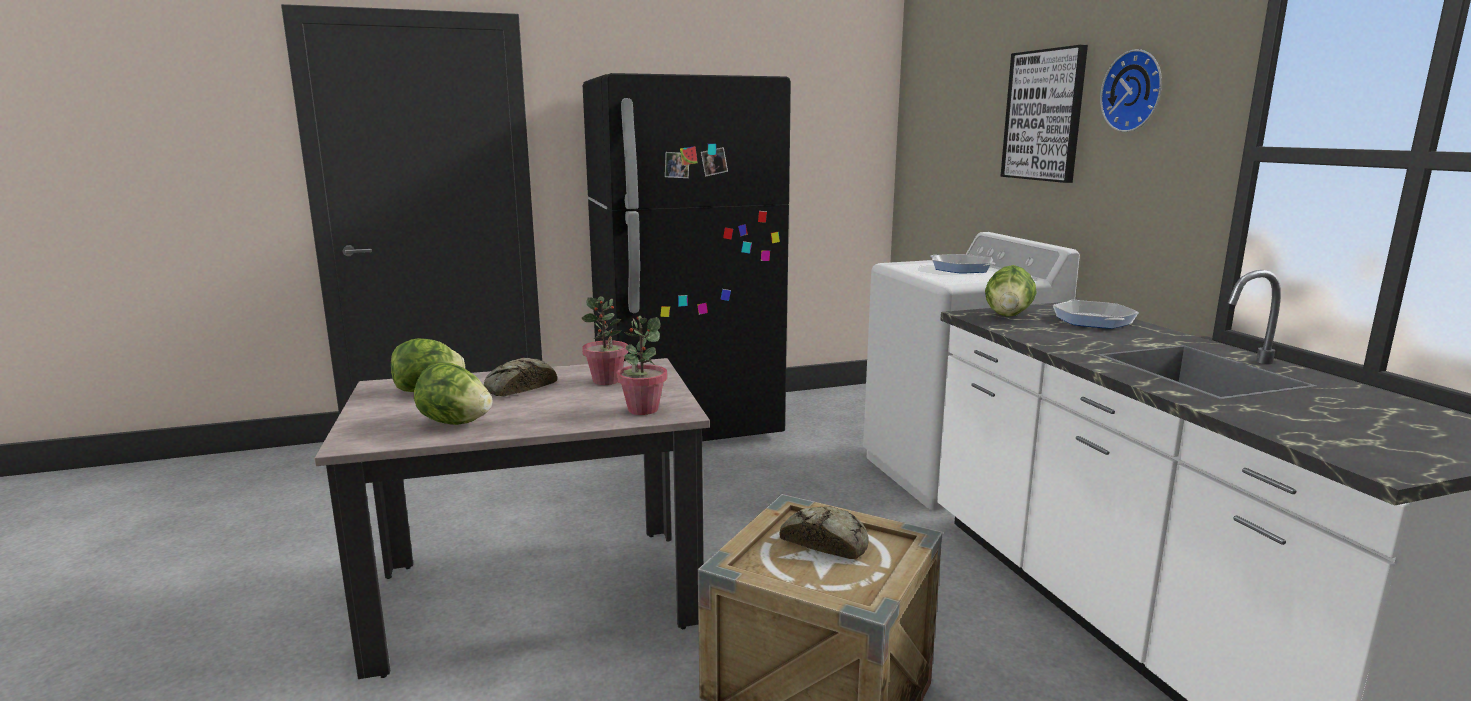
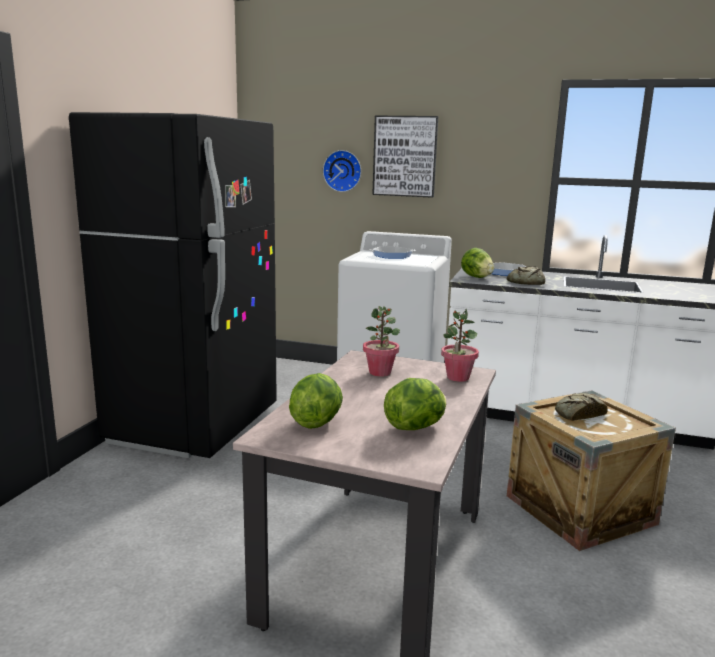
camera: 55 degrees left, 0 degrees up
bread [484,357,557,397] -> bread moved to [507,266,545,285]
wall clock [1100,49,1162,132] -> wall clock moved to [323,150,361,192]

